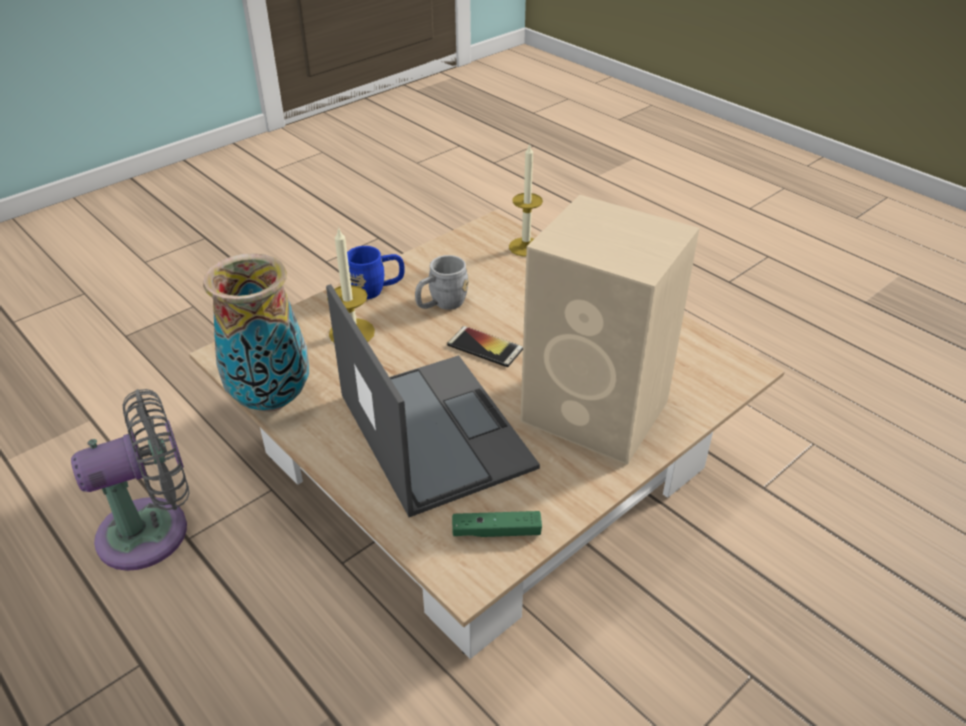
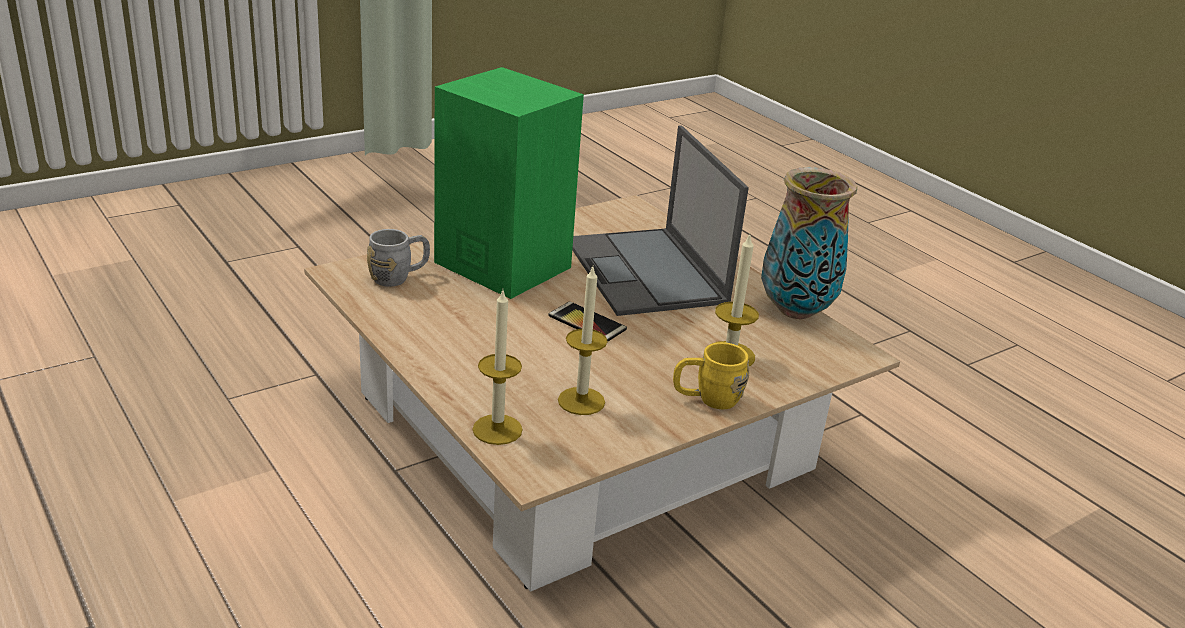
camera: 175 degrees left, 10 degrees down
grey fan [71,389,189,571] -> none
blue mug [347,246,405,299] -> yellow mug [673,342,749,409]
grey mug [415,255,469,310] -> grey mug moved to [367,229,430,287]
green game controller [452,511,542,537] -> none
beige speaker [520,195,700,465] -> green speaker [434,67,584,299]
none -> candle [558,267,608,415]

